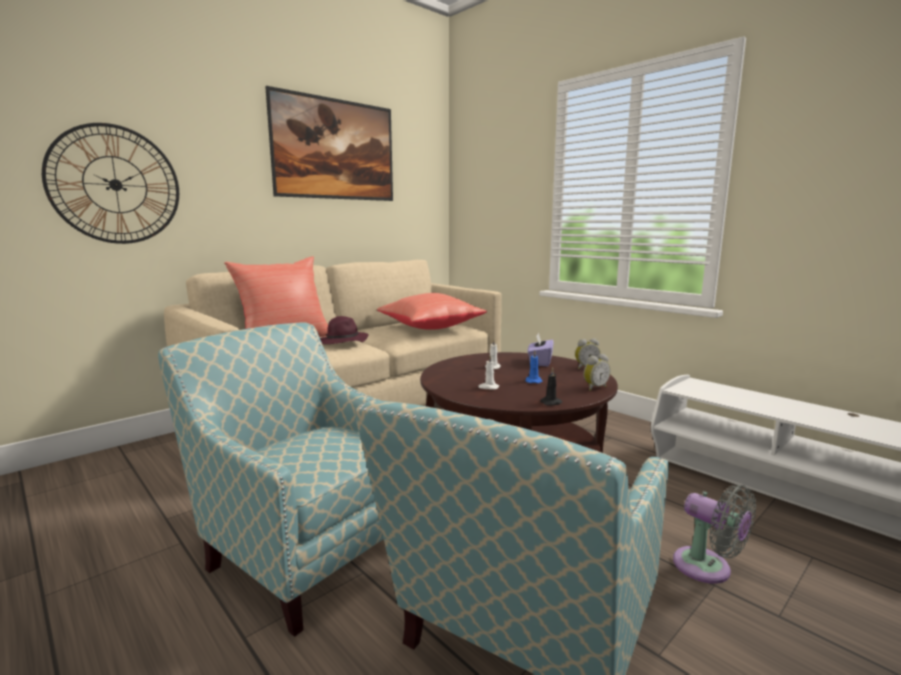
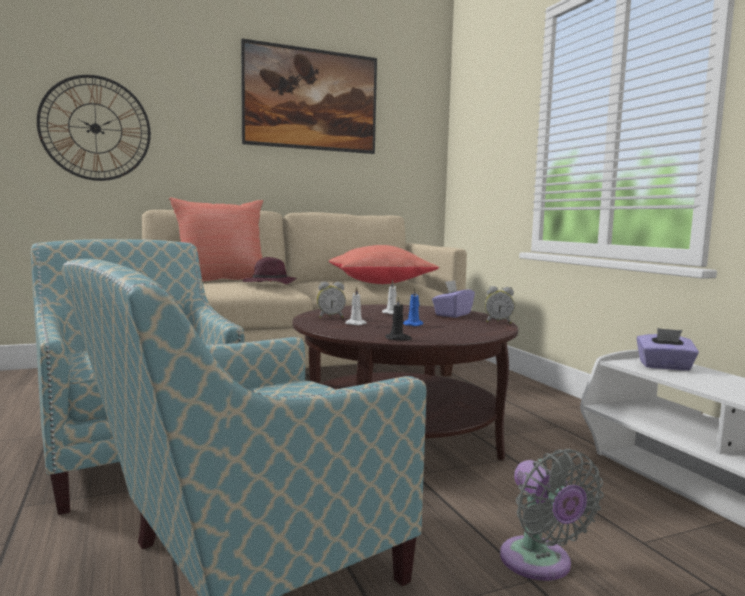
camera: 20 degrees right, 5 degrees down
alarm clock [584,354,610,391] -> alarm clock moved to [317,282,346,318]
none -> purple tissue box [637,328,699,371]

